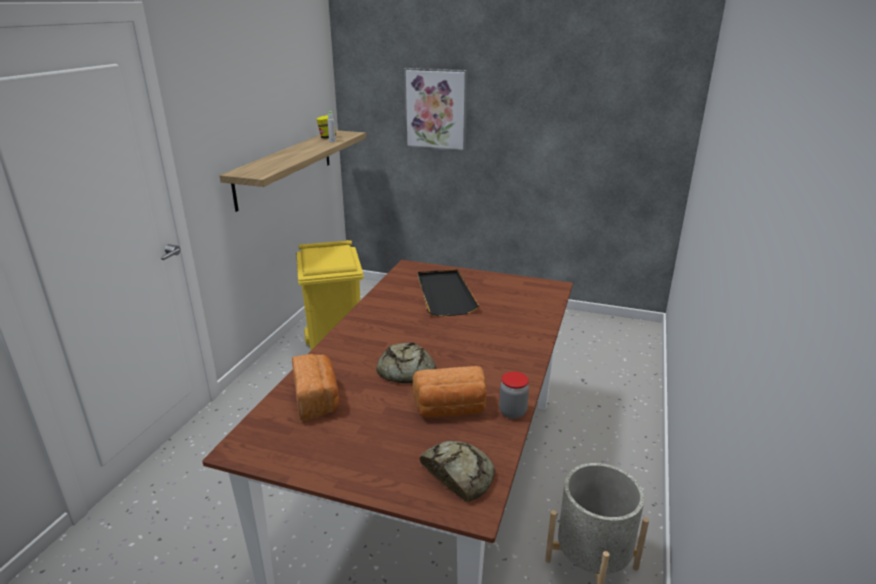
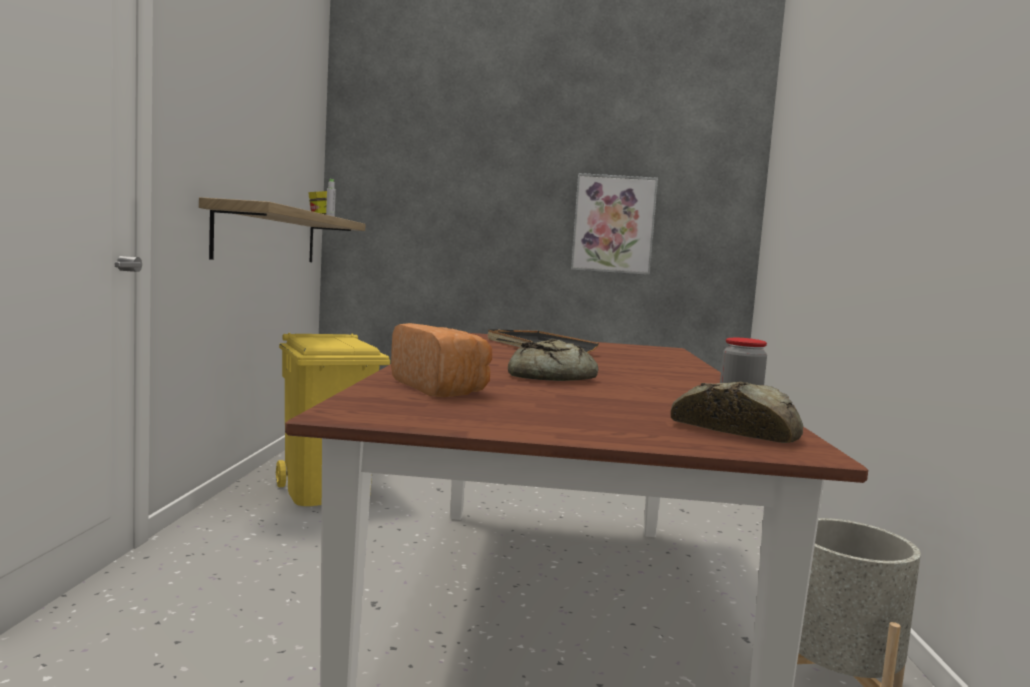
camera: 15 degrees left, 20 degrees down
picture [404,68,468,152] -> picture moved to [571,173,658,275]
bread [413,366,487,417] -> none

